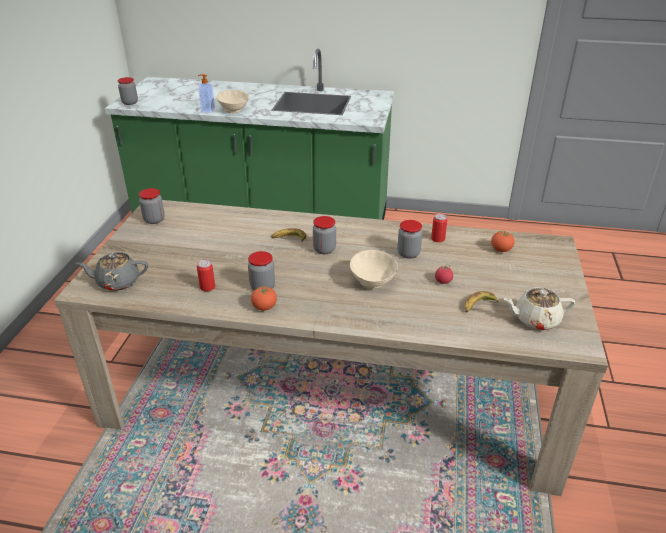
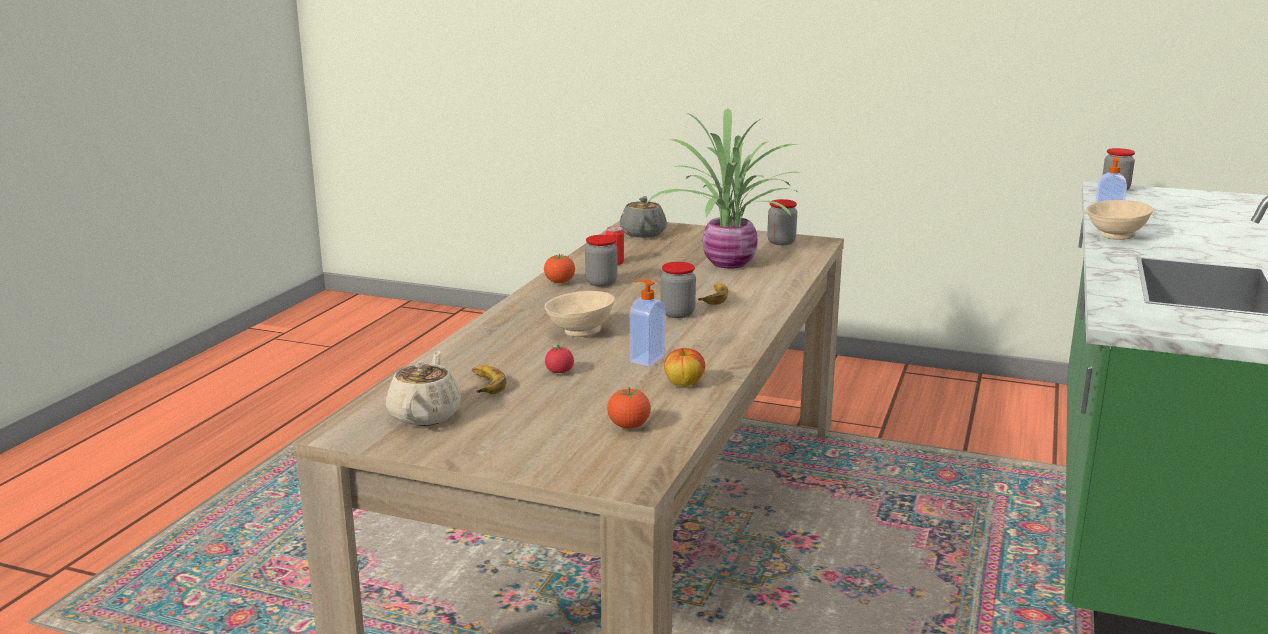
camera: 100 degrees right, 15 degrees down
jar [397,220,423,259] -> soap dispenser [630,279,665,366]
can [431,213,447,242] -> apple [664,348,705,387]
none -> potted plant [646,109,801,268]

